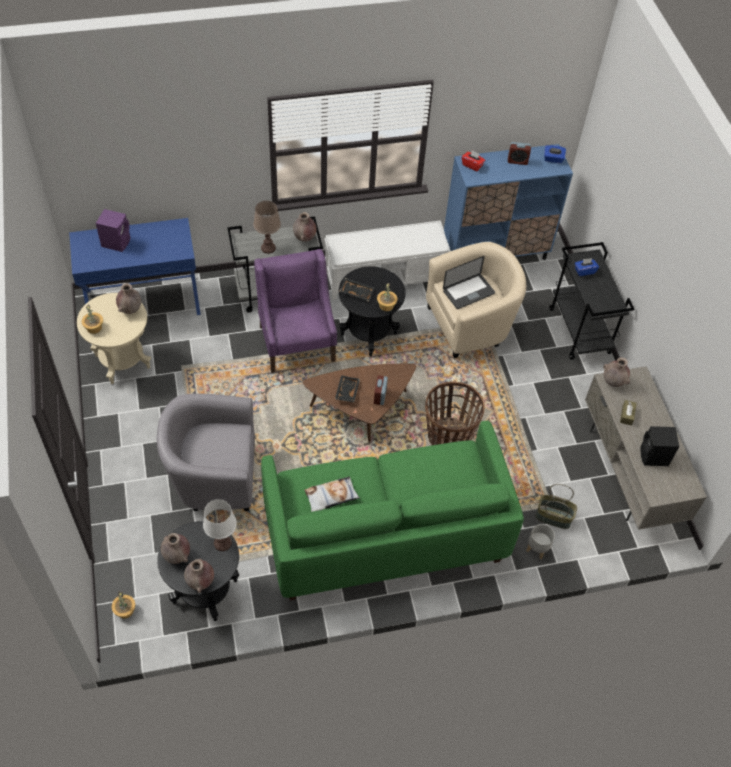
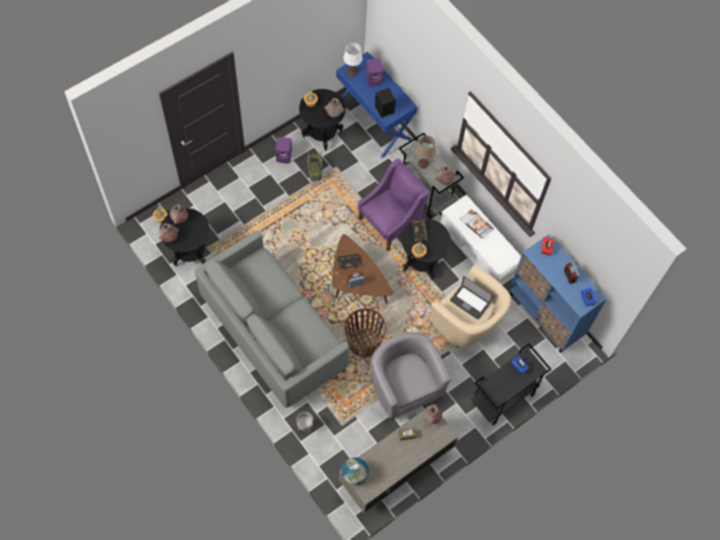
camera: 65 degrees right, 10 degrees up
beige side table [77,293,151,384] -> black side table [299,89,346,151]
grey armchair [157,394,255,511] -> grey armchair moved to [371,332,451,420]
white table lamp [203,499,237,551] -> white table lamp moved to [343,42,362,77]
green sofa [261,421,524,600] -> grey sofa [195,230,349,408]
pillow [304,476,360,512] -> pillow moved to [459,209,494,239]
basket [536,484,577,529] -> basket moved to [308,152,323,182]
black speaker [641,426,679,466] -> black speaker moved to [375,88,396,118]
none -> purple speaker [275,137,292,163]
none -> globe [341,457,369,485]

